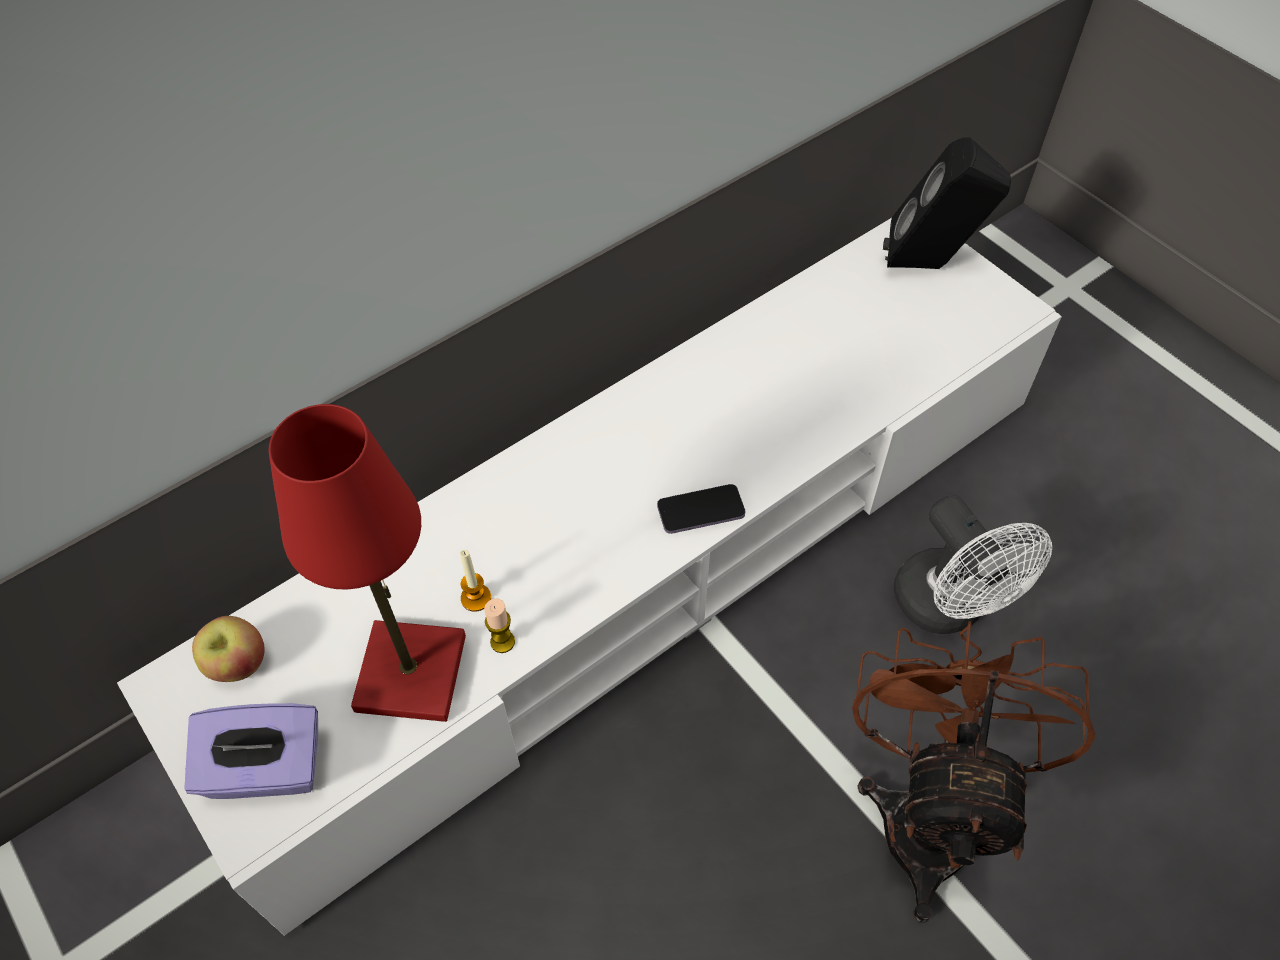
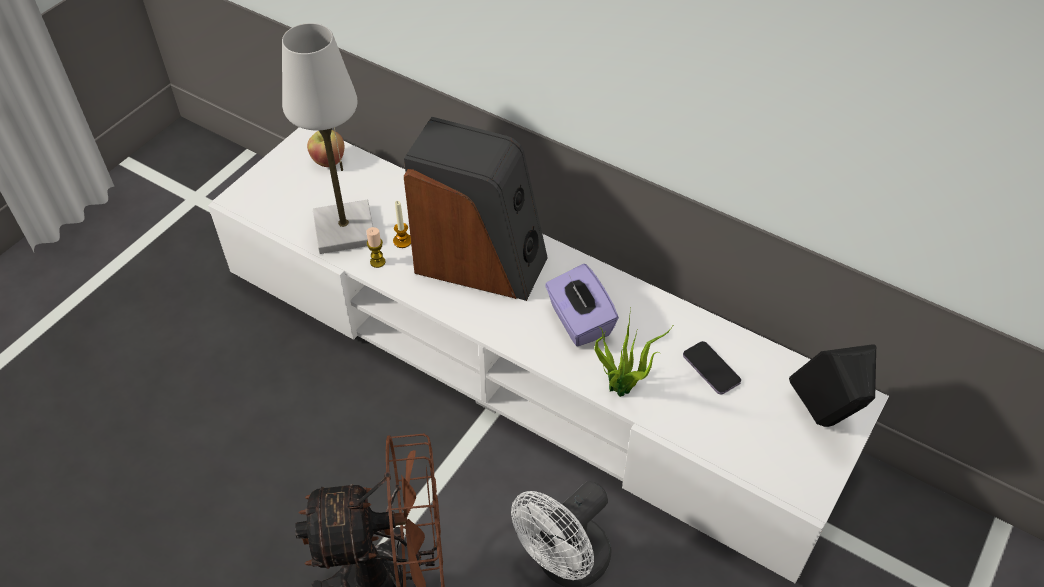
camera: 70 degrees right, 5 degrees down
purple tissue box [184,703,318,799] -> purple tissue box moved to [545,264,619,346]
red table lamp [269,404,466,722] -> white table lamp [282,23,373,254]
phone [657,484,745,534] -> phone moved to [683,341,741,394]
none -> speaker [404,117,548,301]
none -> potted plant [595,308,673,397]

